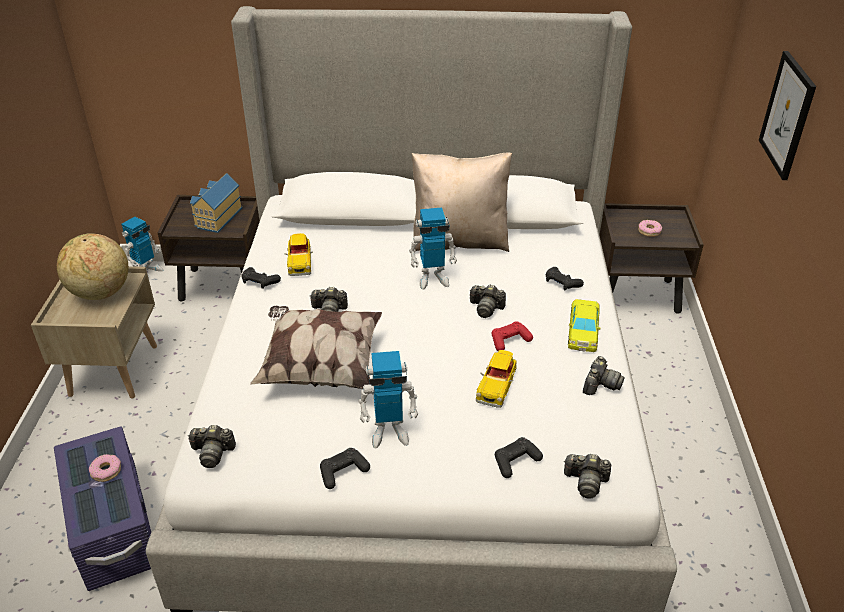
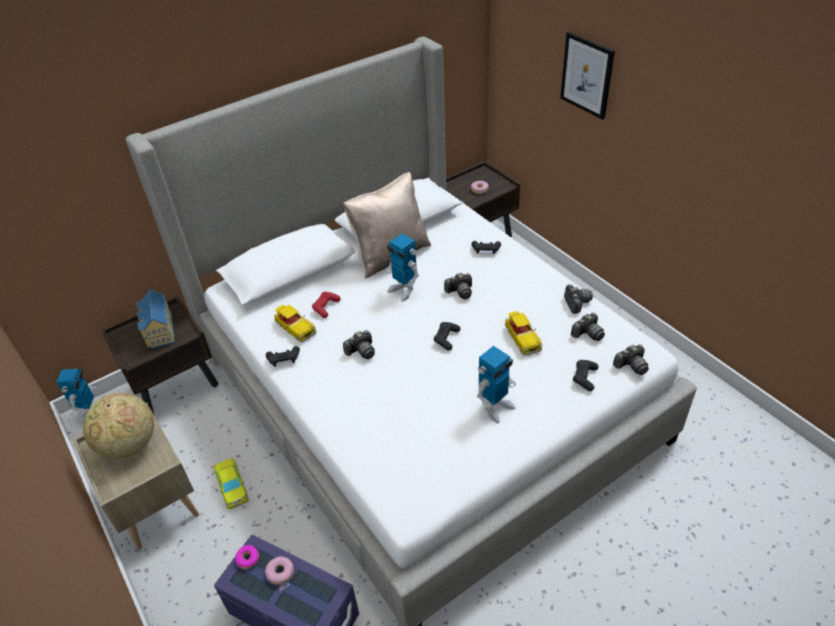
camera: 35 degrees left, 5 degrees up
camera [188,425,236,468] -> camera moved to [571,313,605,341]
pillow [250,306,382,389] -> none
black game controller [320,448,370,489] -> black game controller moved to [434,322,460,351]
toy robot [409,208,457,290] -> toy robot turned 90 degrees clockwise [385,234,419,302]
red game controller [492,321,533,351] -> red game controller moved to [312,292,341,318]
yellow toy car [568,299,601,352] -> yellow toy car moved to [214,458,249,509]
none -> donut [235,545,259,569]

